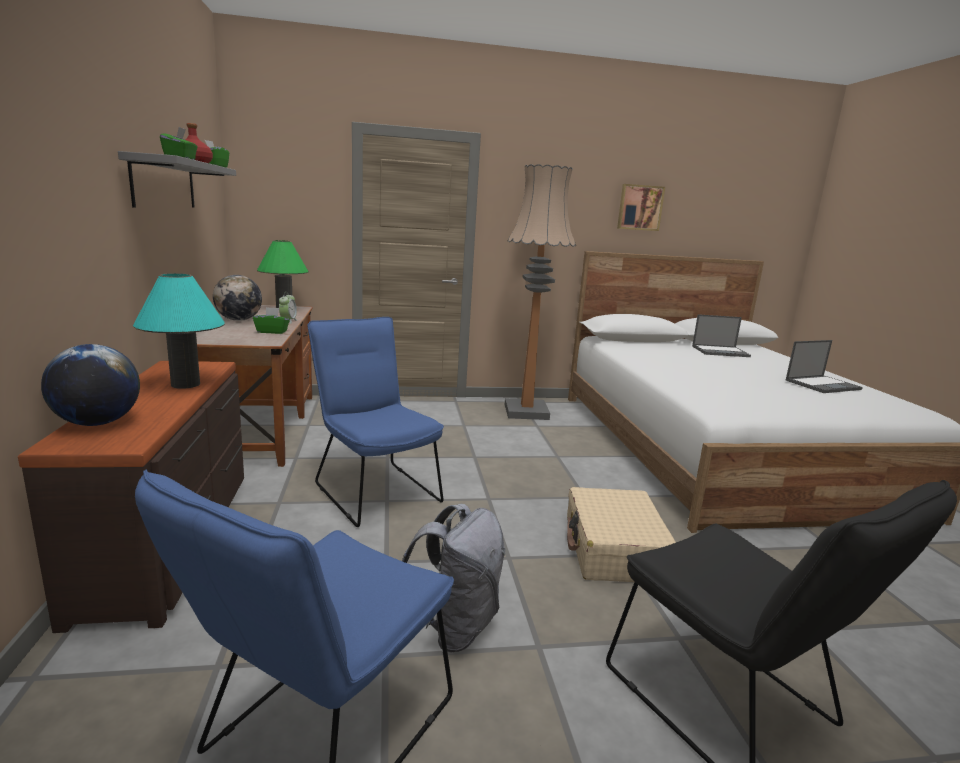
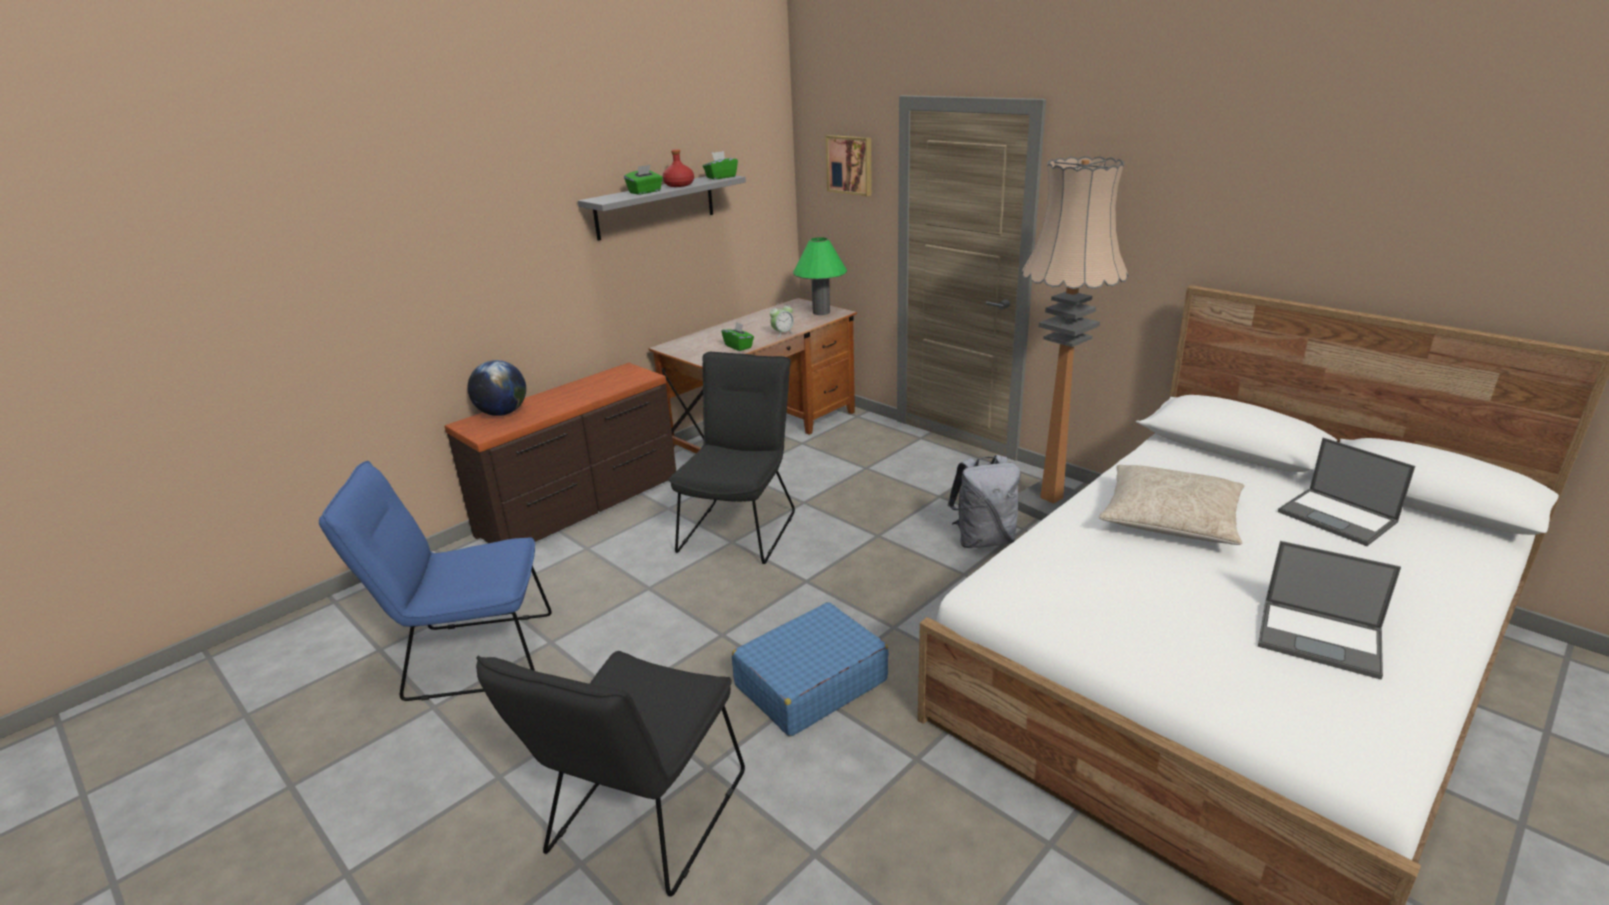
camera: 55 degrees right, 10 degrees up
turquoise table lamp [133,273,224,389] -> none
globe [213,275,262,321] -> none
blue chair [307,317,444,527] -> black chair [669,352,795,564]
grey backpack [402,504,505,652] -> grey backpack moved to [948,455,1020,548]
beige suitcase [567,487,676,582] -> blue suitcase [732,602,889,736]
picture [617,184,665,231] -> picture moved to [825,135,872,196]
none -> beige pillow [1099,465,1245,545]

